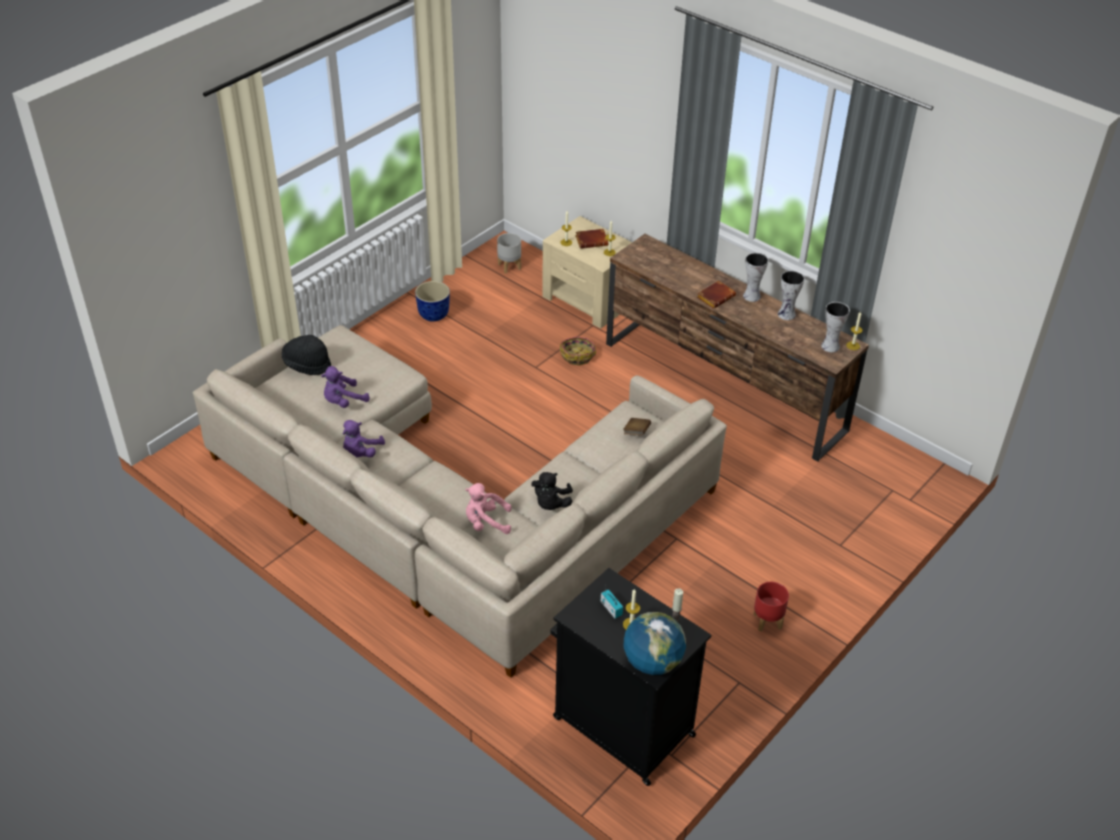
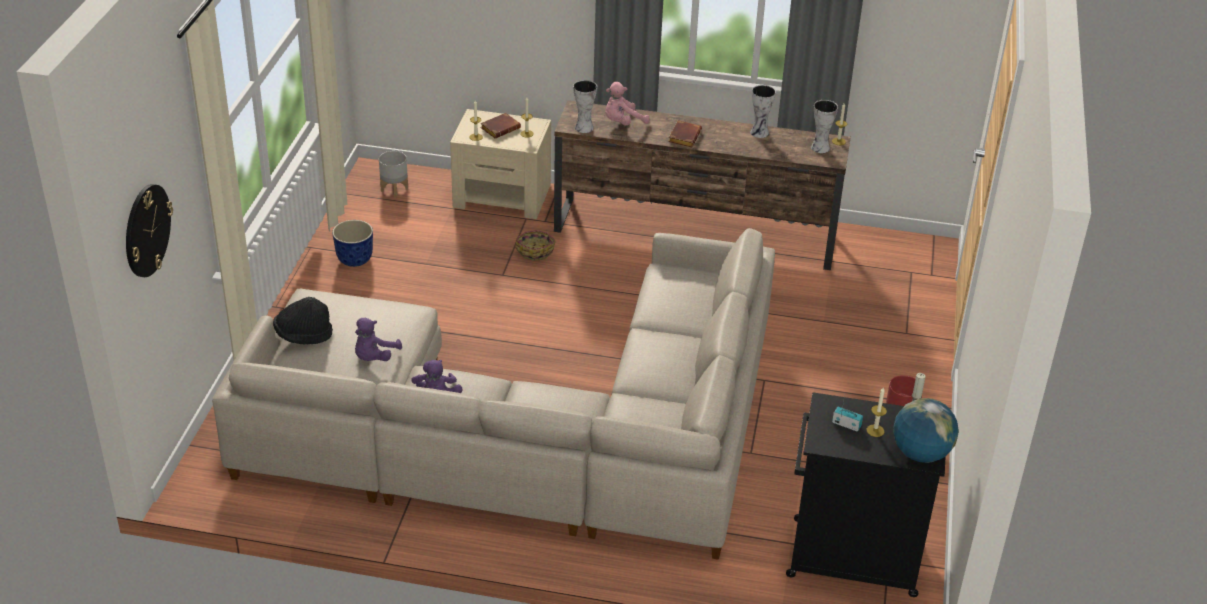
camera: 30 degrees left, 5 degrees down
pink plush toy [465,483,512,534] -> pink plush toy moved to [605,82,650,125]
black plush toy [531,472,573,510] -> none
brown book [623,418,651,435] -> none
vase [743,253,769,302] -> vase moved to [573,80,597,133]
none -> wall clock [126,184,173,277]

